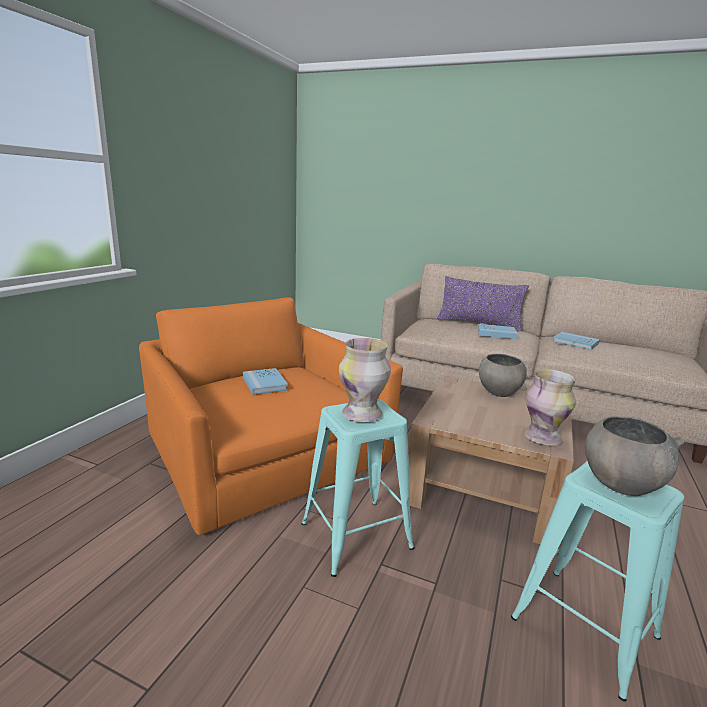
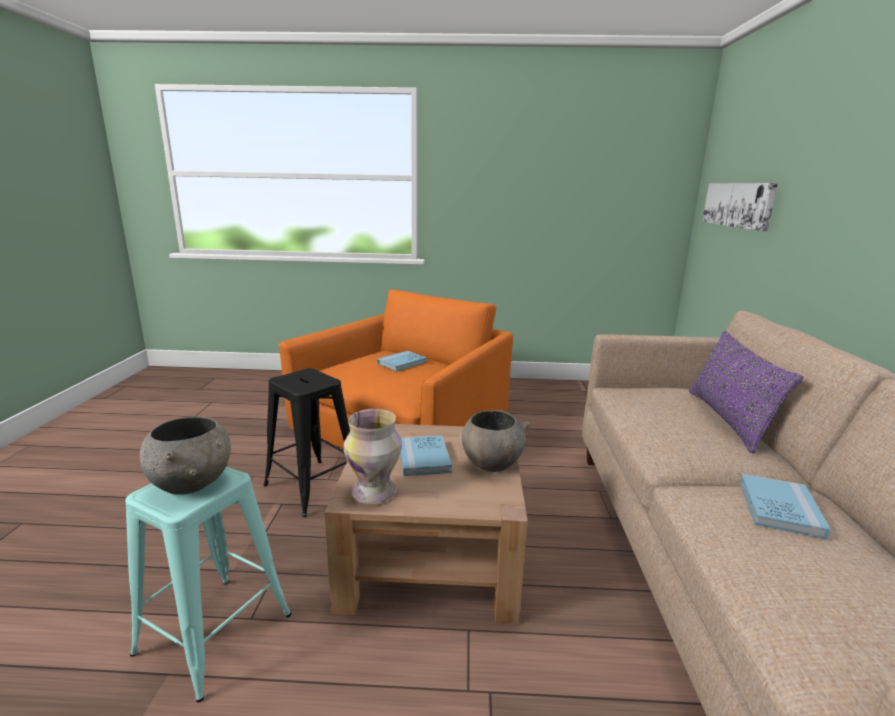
camera: 70 degrees right, 0 degrees up
turquoise stool [302,399,414,577] -> black stool [263,368,350,517]
vase [339,338,391,422] -> none
blue book [478,324,518,339] -> blue book moved to [400,435,452,476]
none -> picture [702,183,778,231]

